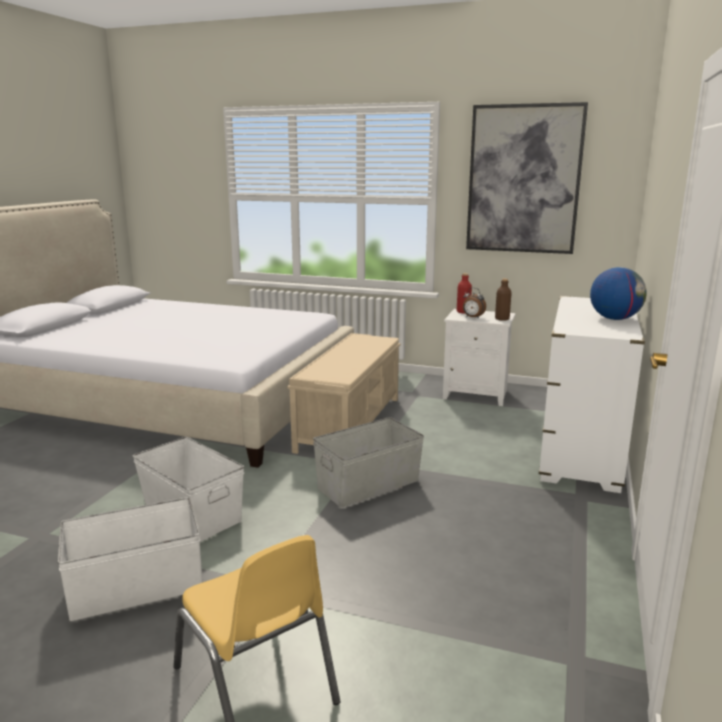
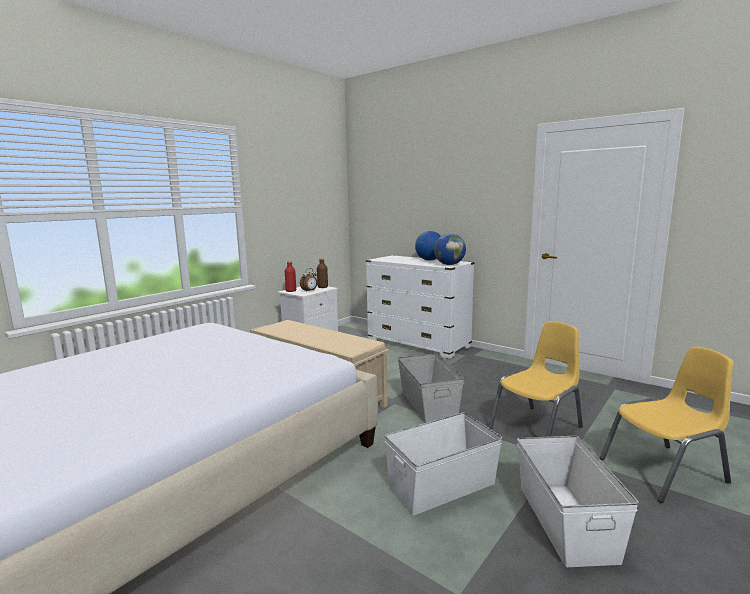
camera: 70 degrees left, 5 degrees down
picture [466,102,588,254] -> none
none -> globe [434,233,466,265]
none -> yellow chair [488,321,583,437]

